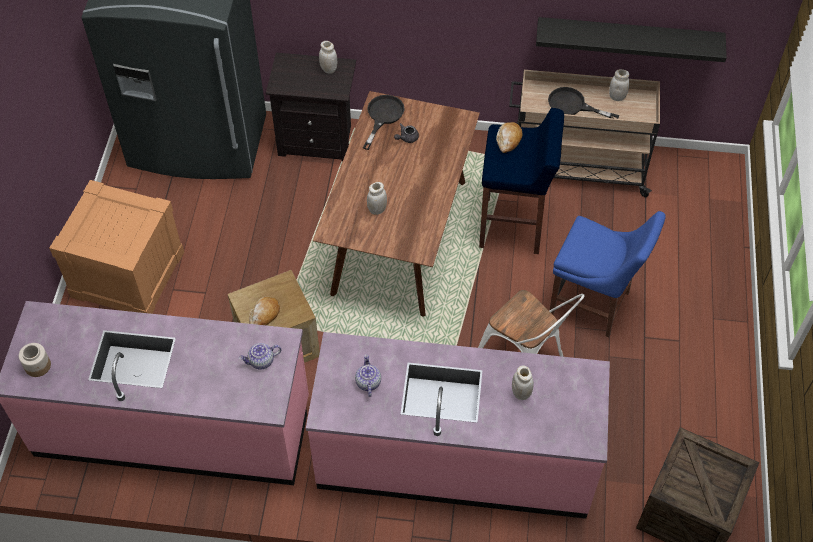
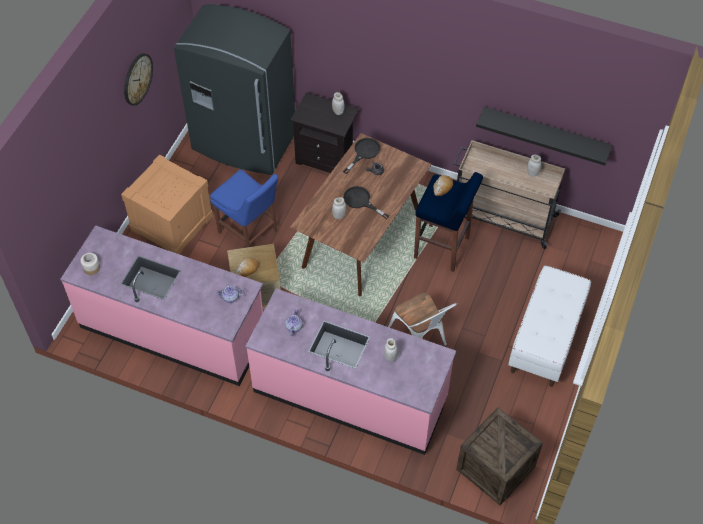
camera: 15 degrees right, 0 degrees up
black frying pan [548,87,619,119] -> black frying pan moved to [343,186,389,219]
blue chair [549,211,666,337] -> blue chair moved to [210,169,278,248]
none -> wall clock [124,53,153,106]
none -> white bench [508,265,591,387]

